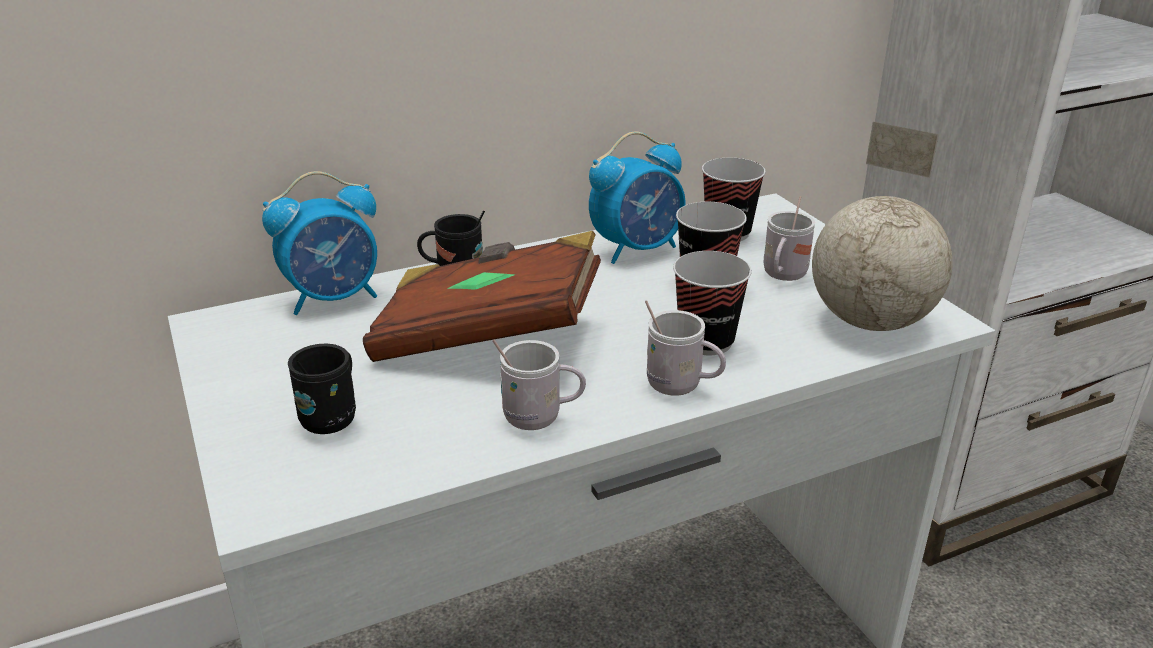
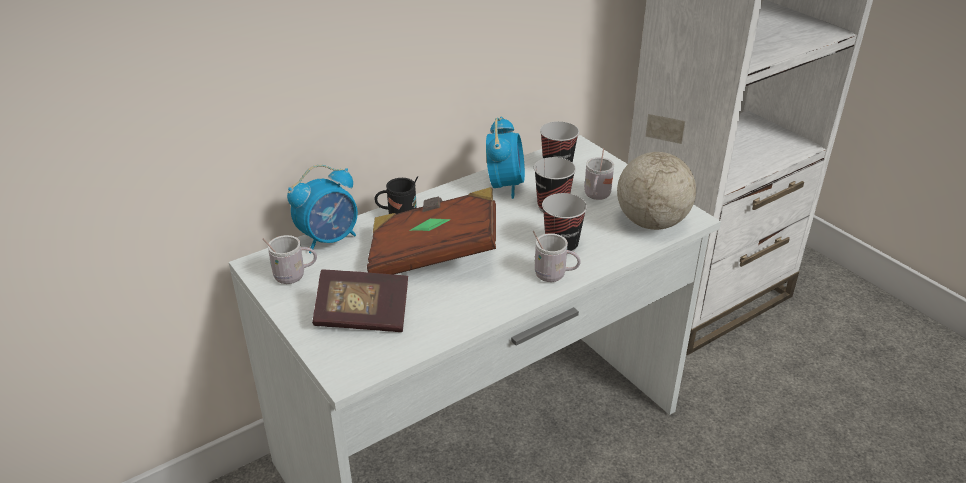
camera: 10 degrees left, 5 degrees up
black mug [288,344,356,434] -> book [312,269,408,332]
white mug [492,339,586,430] -> white mug moved to [262,235,317,284]
alarm clock [589,132,686,264] -> alarm clock turned 45 degrees counterclockwise [486,117,525,199]

